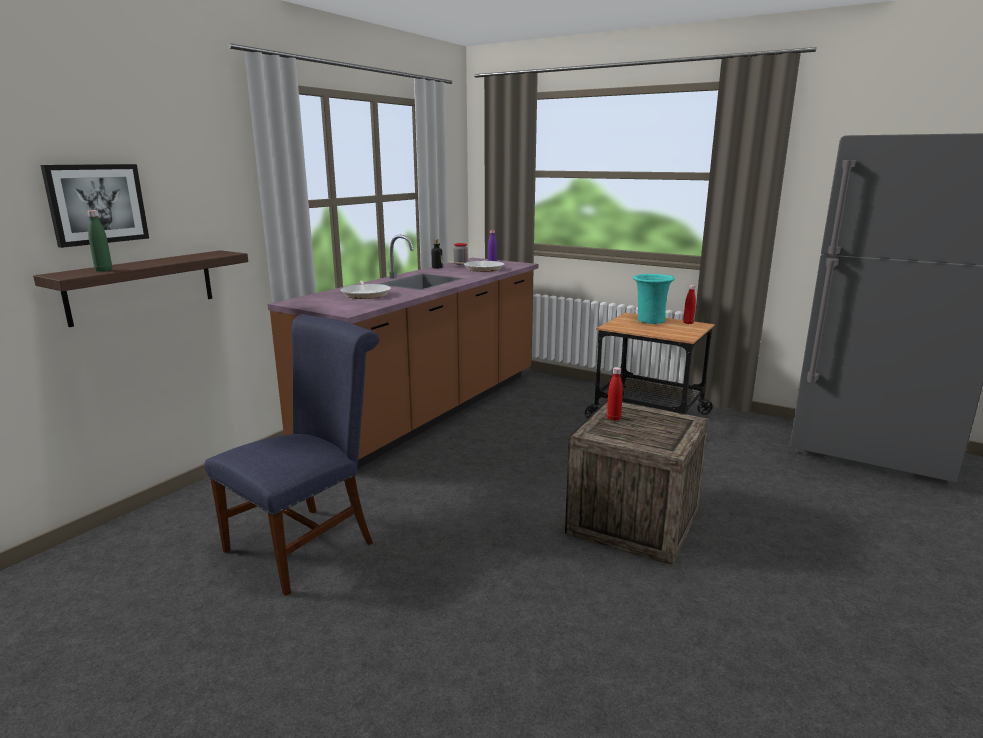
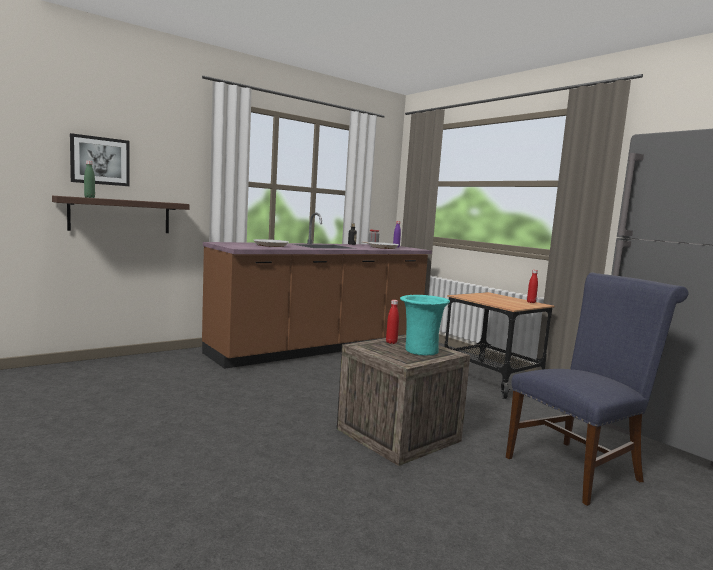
camera: 20 degrees right, 10 degrees down
blue chair [204,314,379,596] -> blue chair moved to [506,273,688,506]
turquoise vase [633,274,675,324] -> turquoise vase moved to [400,295,450,355]

